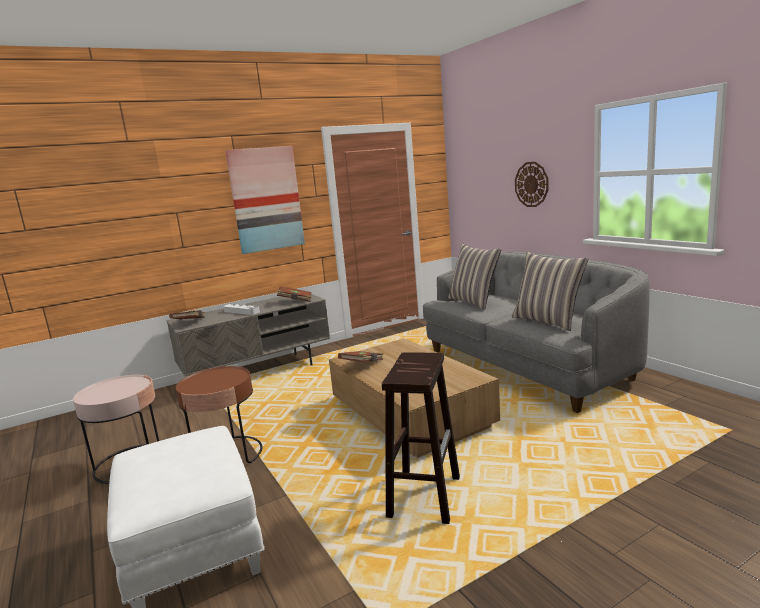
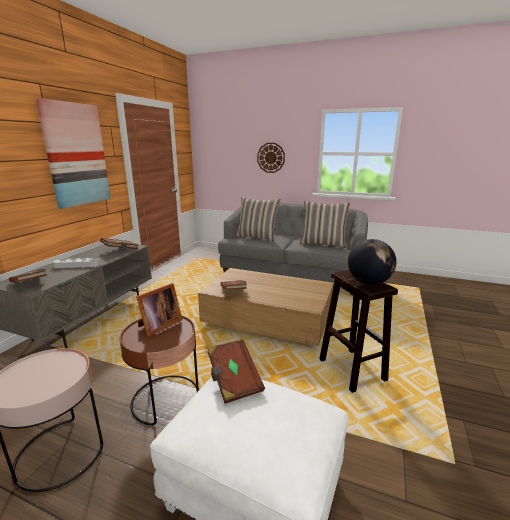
camera: 40 degrees left, 5 degrees up
none -> picture frame [136,283,183,336]
none -> brown book [207,340,265,404]
none -> globe [348,239,397,285]

